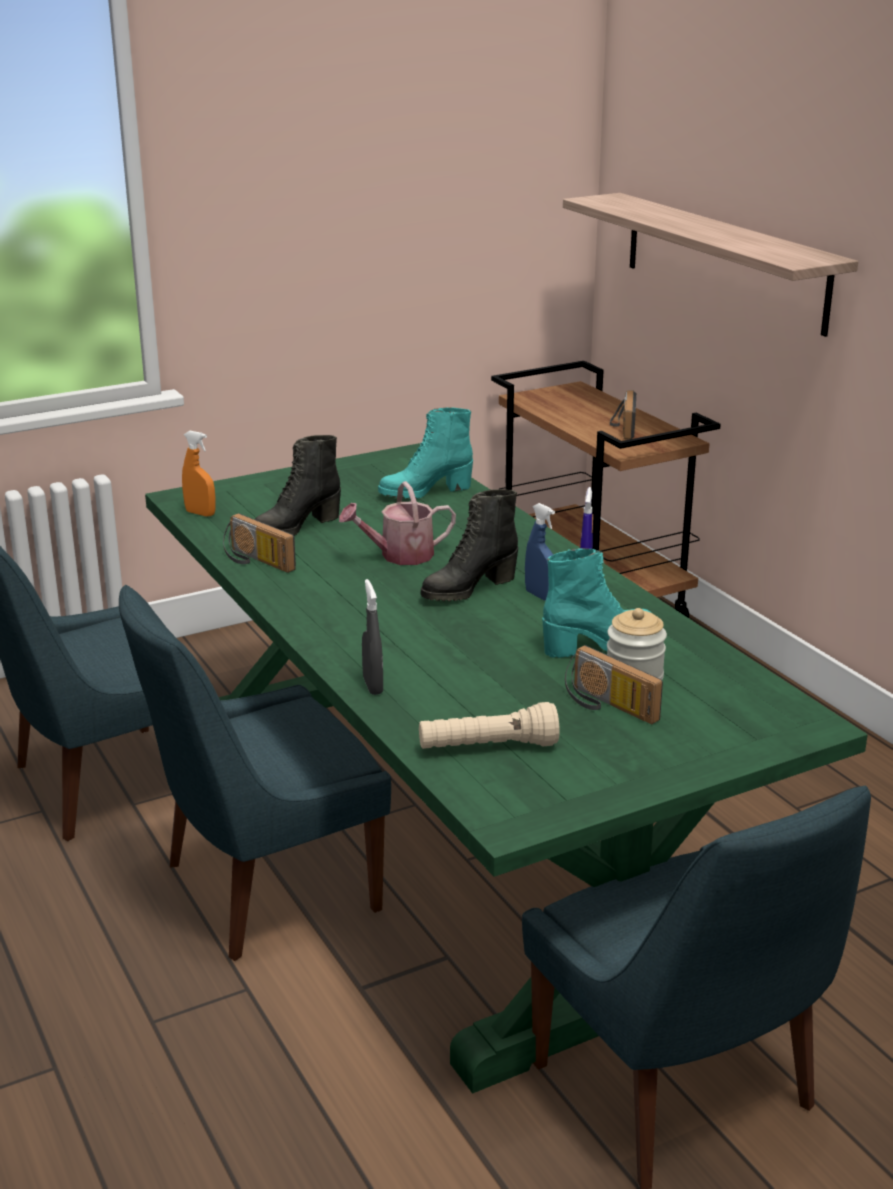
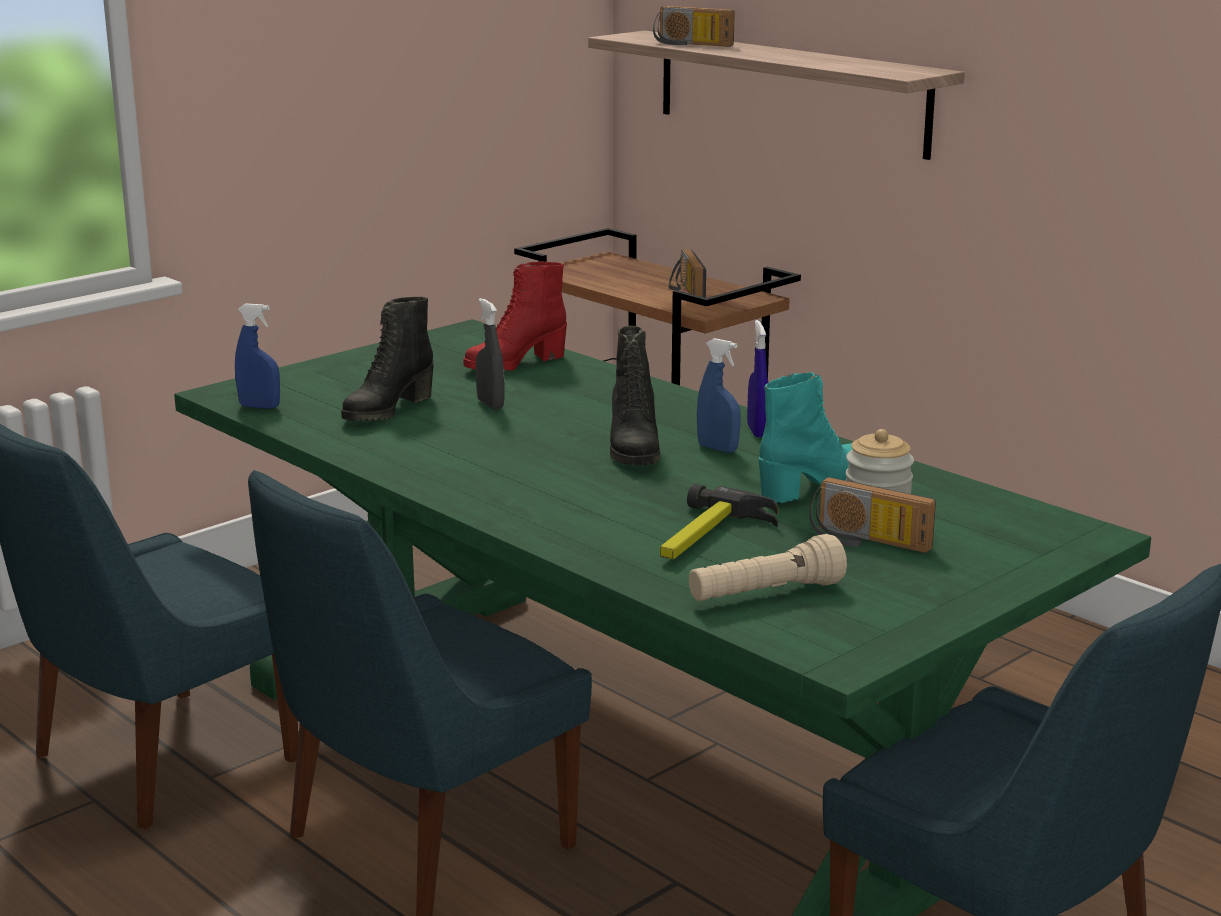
camera: 15 degrees left, 5 degrees down
orange spray bottle [182,431,215,516] -> blue spray bottle [235,303,280,409]
radio [223,513,296,573] -> radio moved to [653,6,735,47]
watering can [339,481,456,565] -> none
grey spray bottle [362,579,383,695] -> grey spray bottle moved to [476,298,504,410]
turquoise boot [378,407,473,499] -> red boot [463,261,567,371]
black boot [421,489,518,601] -> black boot turned 45 degrees counterclockwise [610,326,661,466]
none -> hammer [660,484,778,559]

